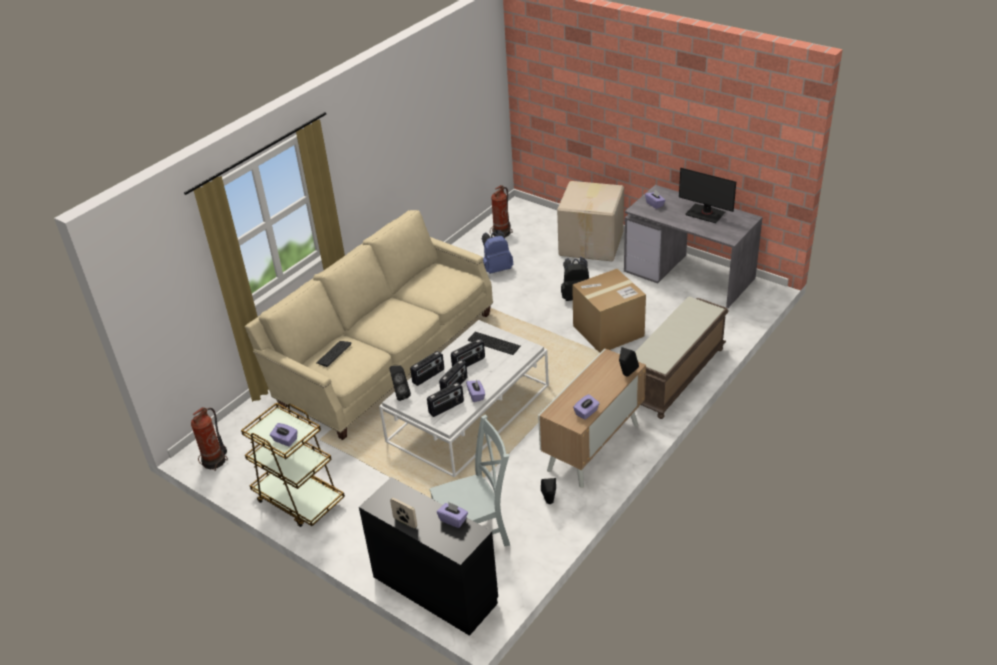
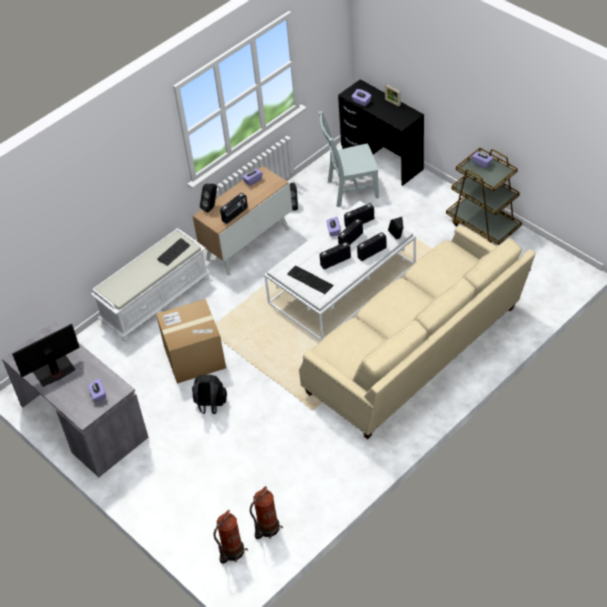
camera: 170 degrees left, 10 degrees up
fire extinguisher [191,407,228,471] -> fire extinguisher moved to [214,510,248,564]
keyboard [316,341,352,367] -> keyboard moved to [157,238,190,266]
blue backpack [482,230,513,274] -> none
cardboard box [557,181,624,261] -> none
brown bench [635,297,729,419] -> white bench [91,228,211,341]
monitor [679,168,736,223] -> monitor turned 75 degrees counterclockwise [12,324,80,387]
none -> radio [220,193,248,224]

